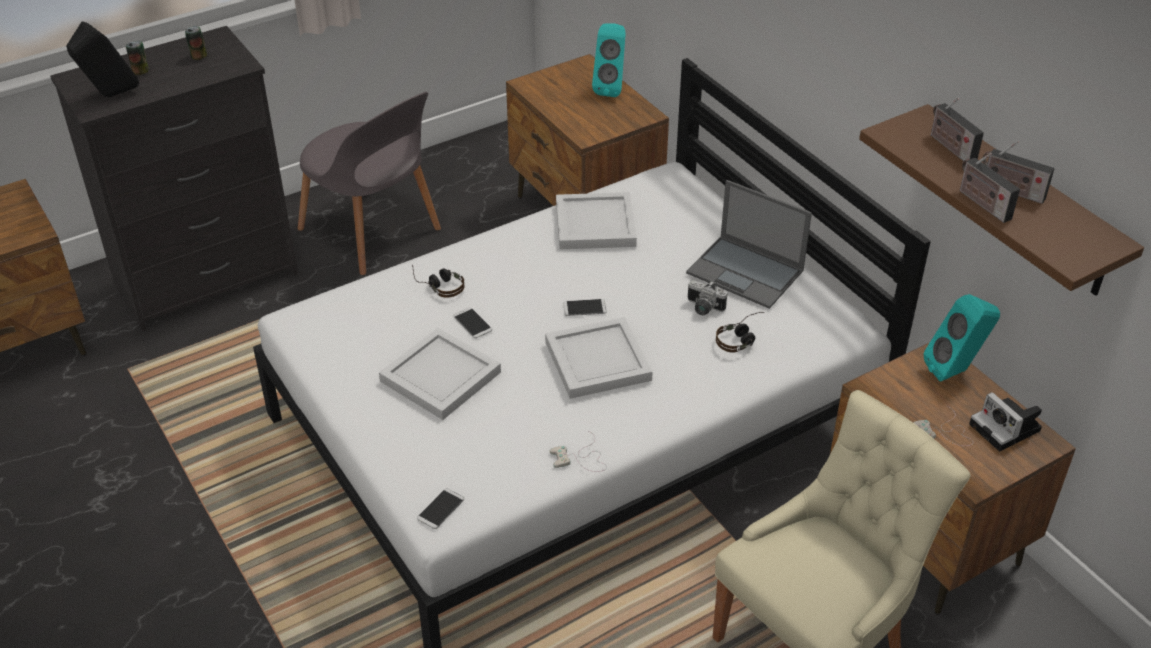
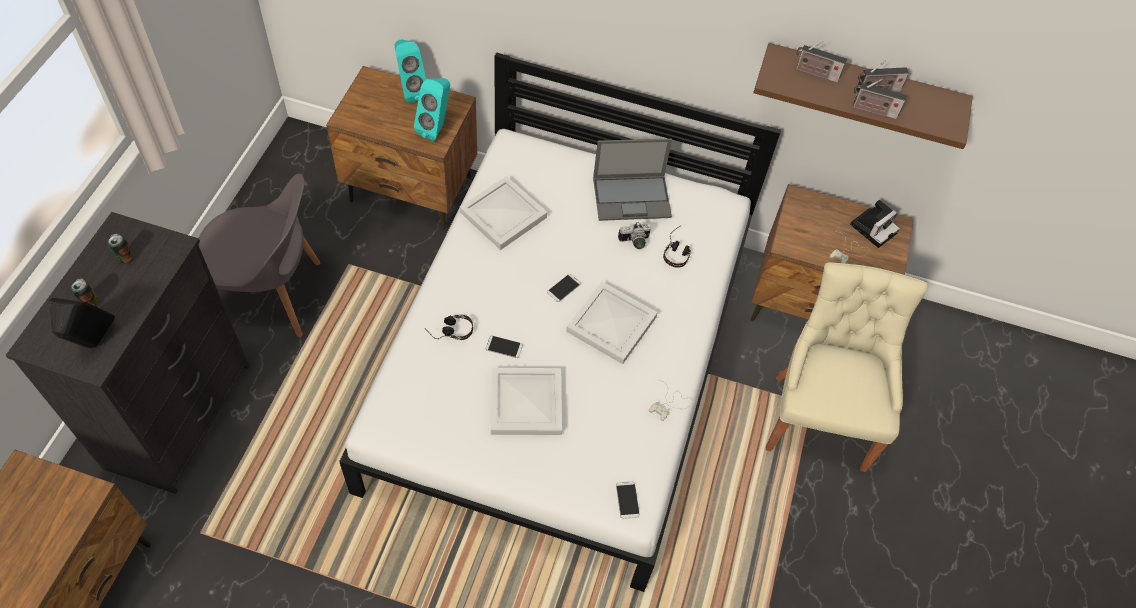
camera: 45 degrees left, 15 degrees up
turquoise speaker [924,294,1000,382] -> turquoise speaker moved to [414,78,450,141]
camera [969,392,1042,451] -> camera turned 60 degrees counterclockwise [850,200,900,248]

